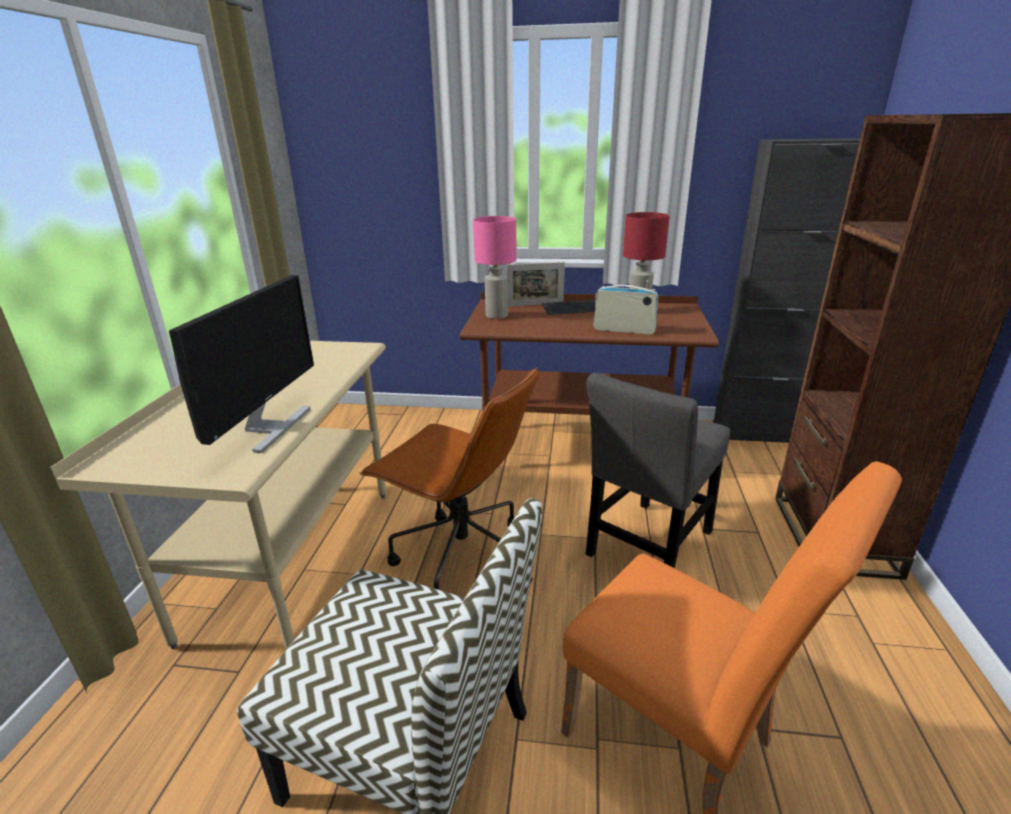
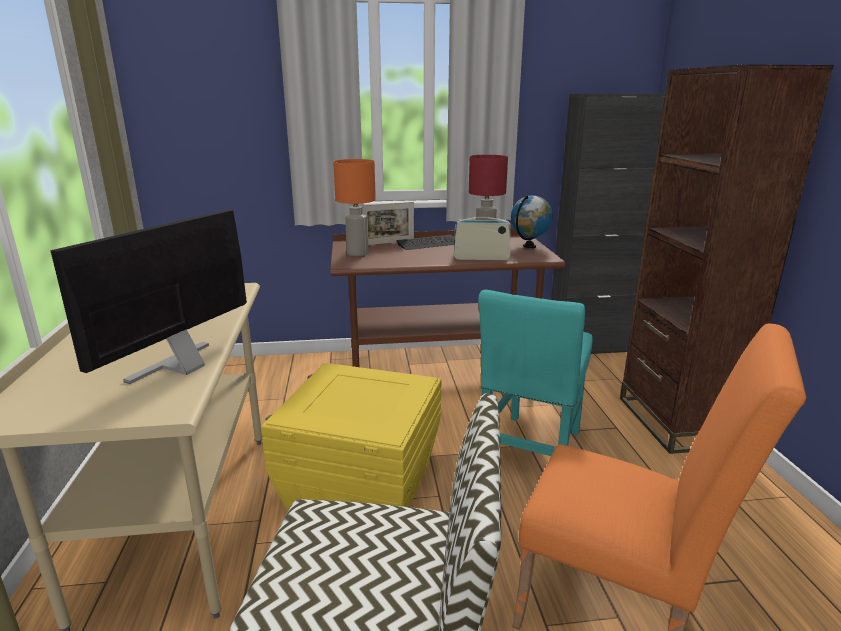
camera: 15 degrees left, 5 degrees down
monitor [169,275,314,453] -> monitor turned 150 degrees counterclockwise [50,210,247,384]
brown office chair [360,367,539,590] -> yellow storage box [261,363,441,512]
pink table lamp [473,216,517,319] -> orange table lamp [333,159,376,256]
grey chair [586,373,730,568] -> turquoise chair [478,290,593,456]
none -> globe [511,195,553,248]

